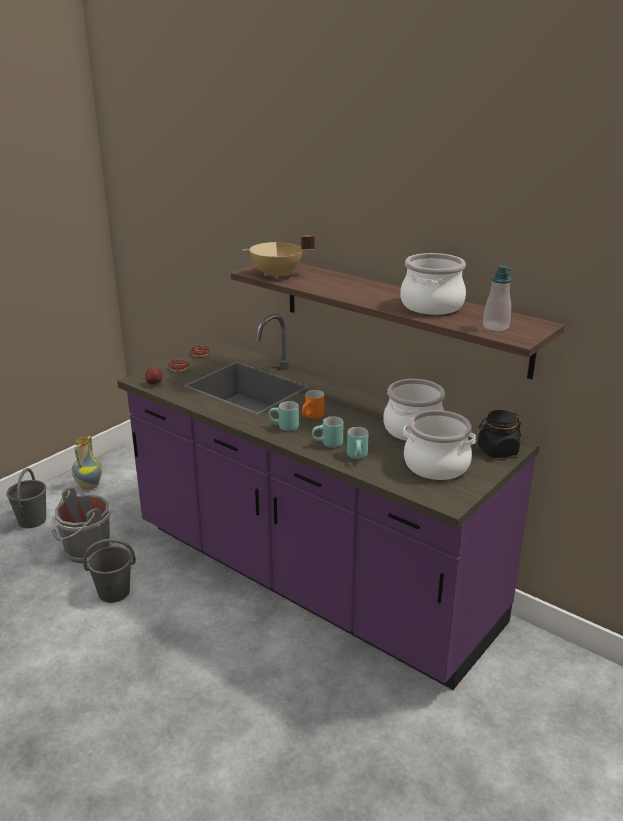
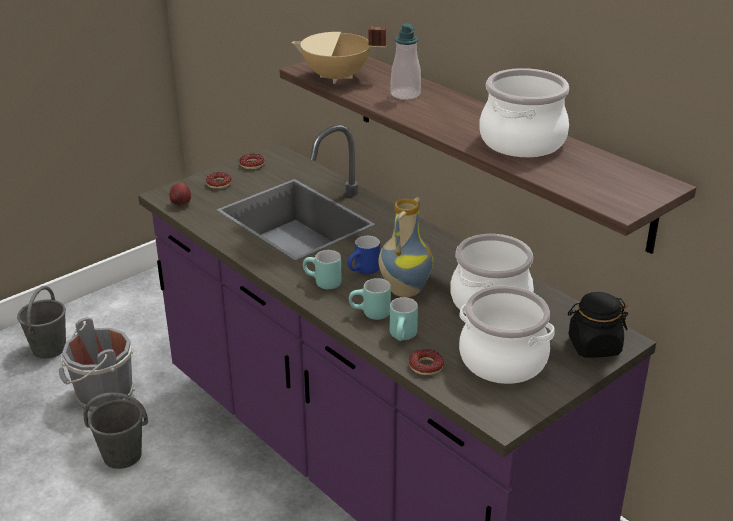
camera: 10 degrees right, 5 degrees up
vase [72,436,102,490] -> vase moved to [378,197,433,297]
orange mug [302,390,324,419] -> blue mug [347,236,380,274]
soap dispenser [483,265,512,331] -> soap dispenser moved to [390,23,421,100]
none -> donut [409,349,444,375]

